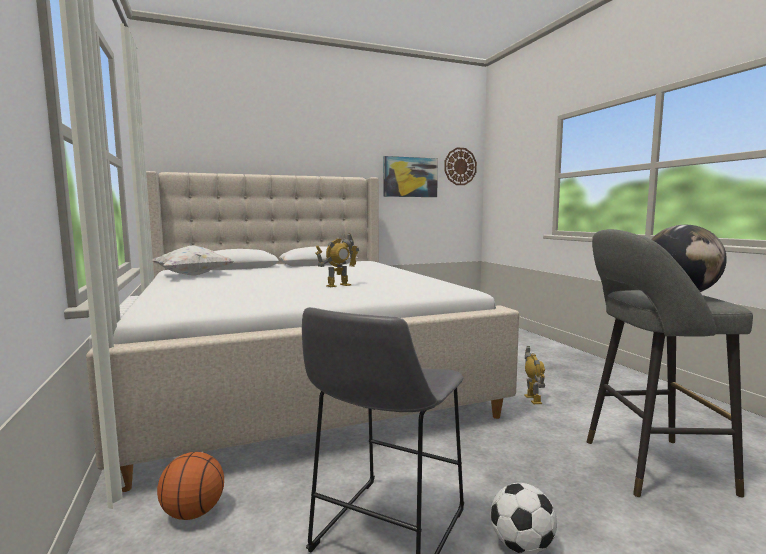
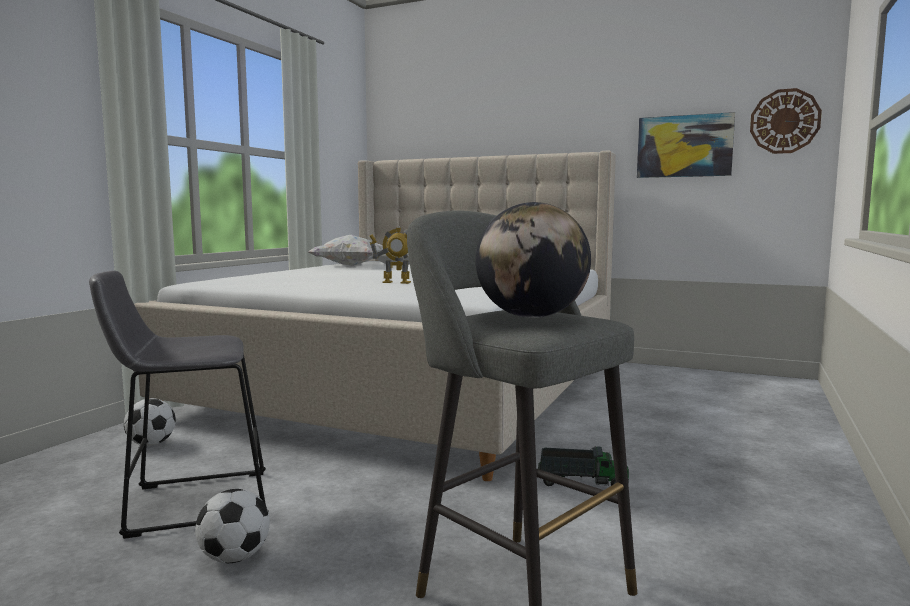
camera: 45 degrees right, 0 degrees up
basketball [157,452,224,520] -> football [124,398,176,446]
toy robot [524,346,545,404] -> toy truck [538,446,629,486]

